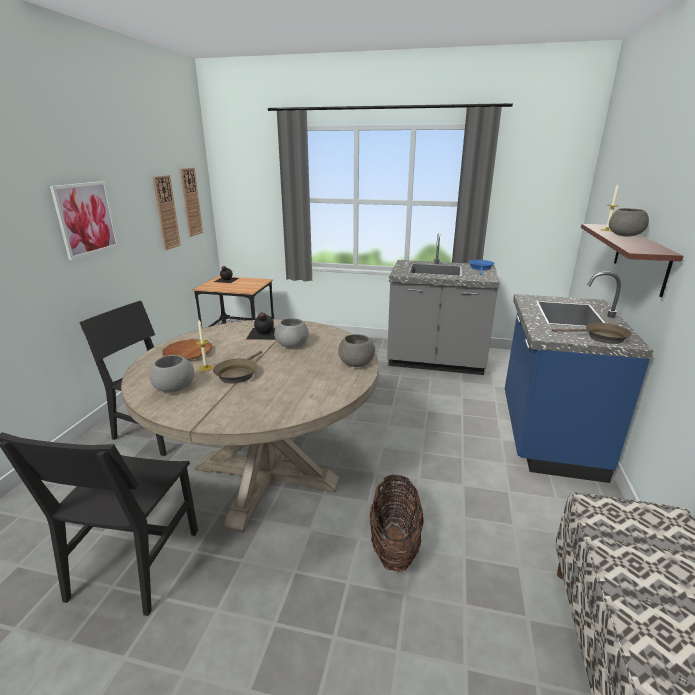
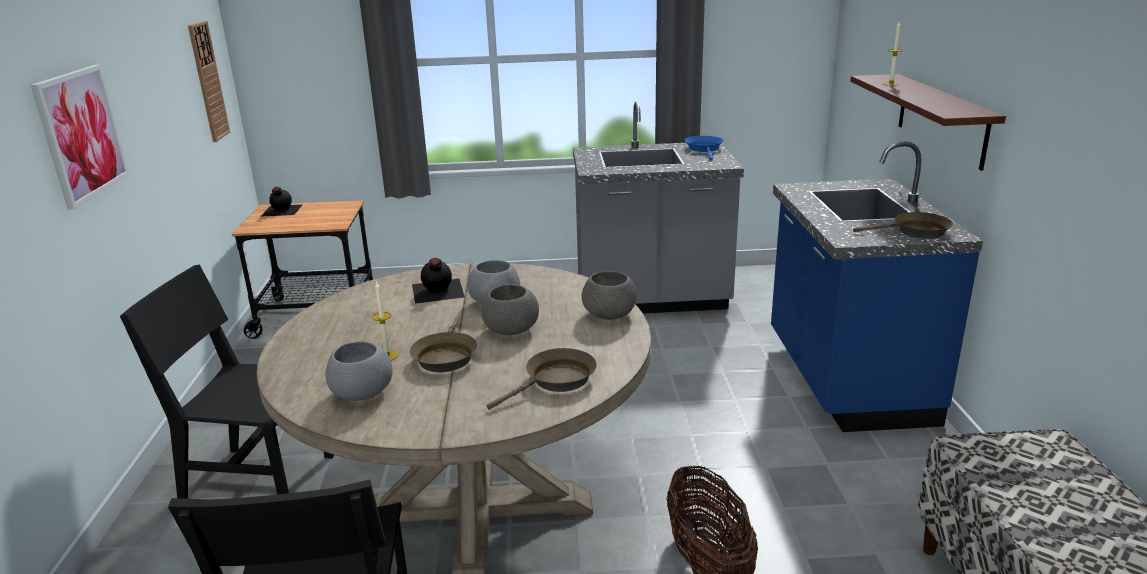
camera: 15 degrees left, 0 degrees up
wall clock [153,175,181,250] -> none
brown plate [162,339,212,360] -> none
grey bowl [609,208,649,237] -> grey bowl moved to [481,284,539,335]
none -> brown frying pan [487,348,597,410]

